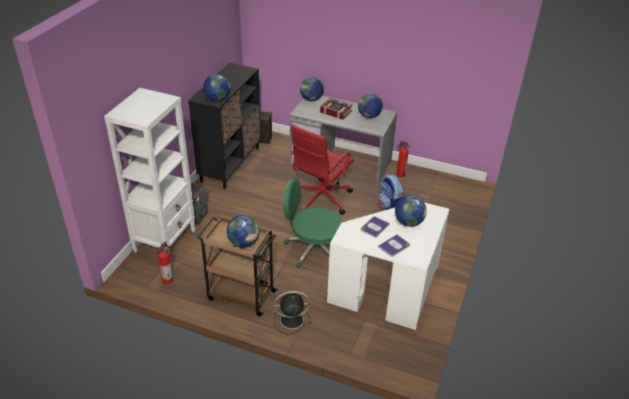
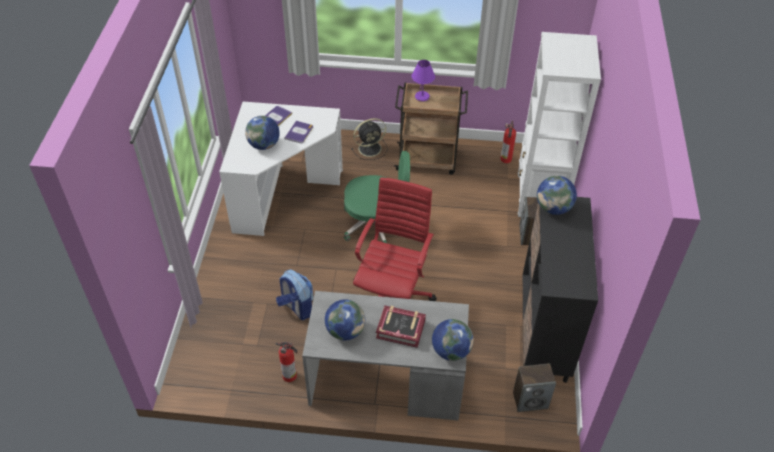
camera: 165 degrees right, 10 degrees up
globe [227,215,259,248] -> purple table lamp [412,60,435,102]

